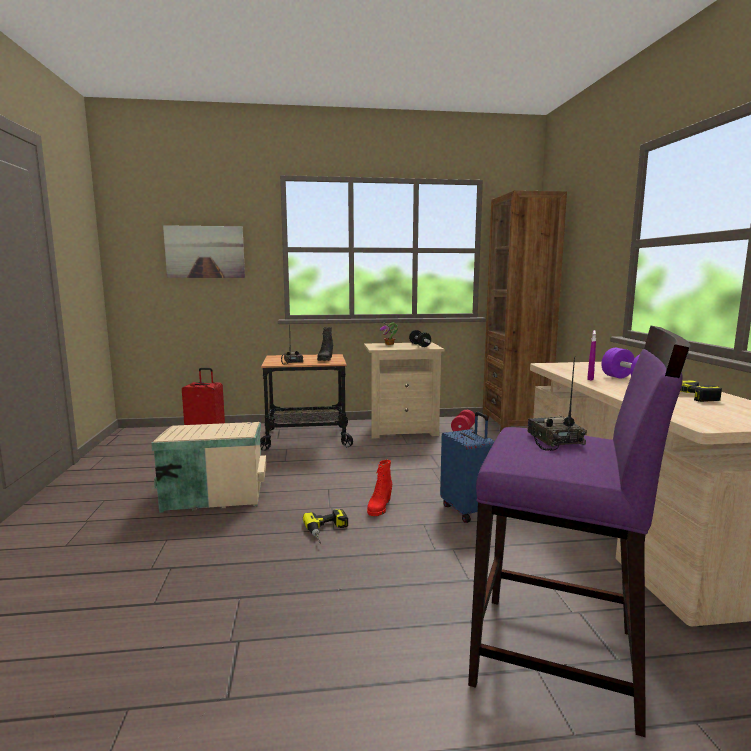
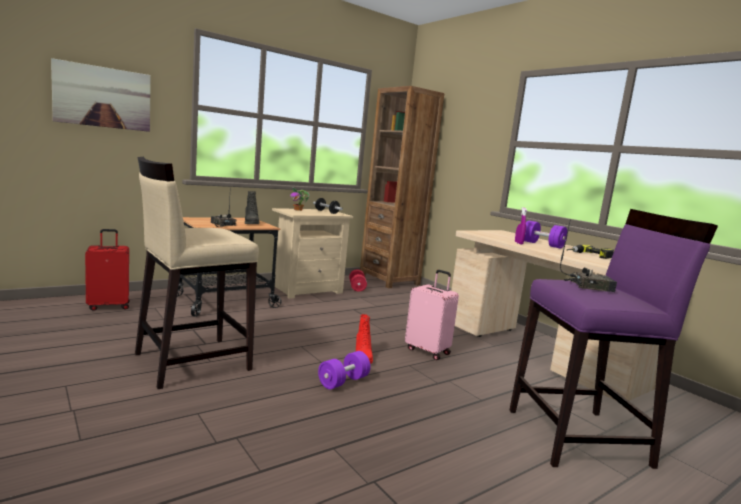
camera: 30 degrees left, 0 degrees up
beige storage box [151,422,266,513] -> beige stool [135,157,259,389]
power drill [303,509,348,543] -> purple dumbbell [318,351,370,389]
blue suitcase [440,412,495,523] -> pink suitcase [405,270,459,360]
radio [527,356,587,451] -> radio turned 135 degrees clockwise [560,222,617,292]

